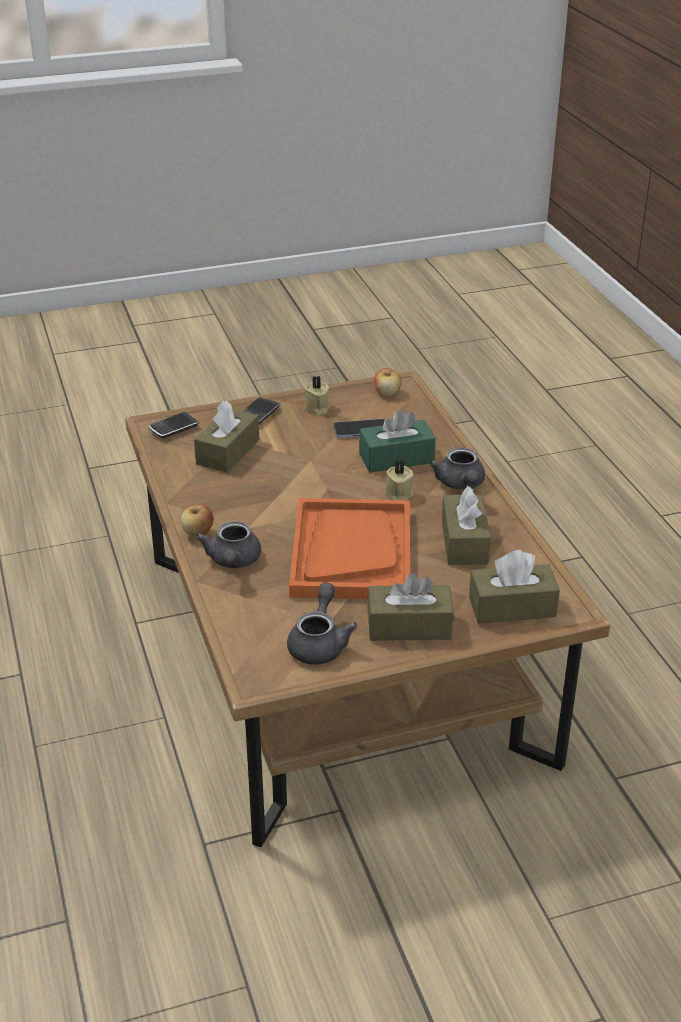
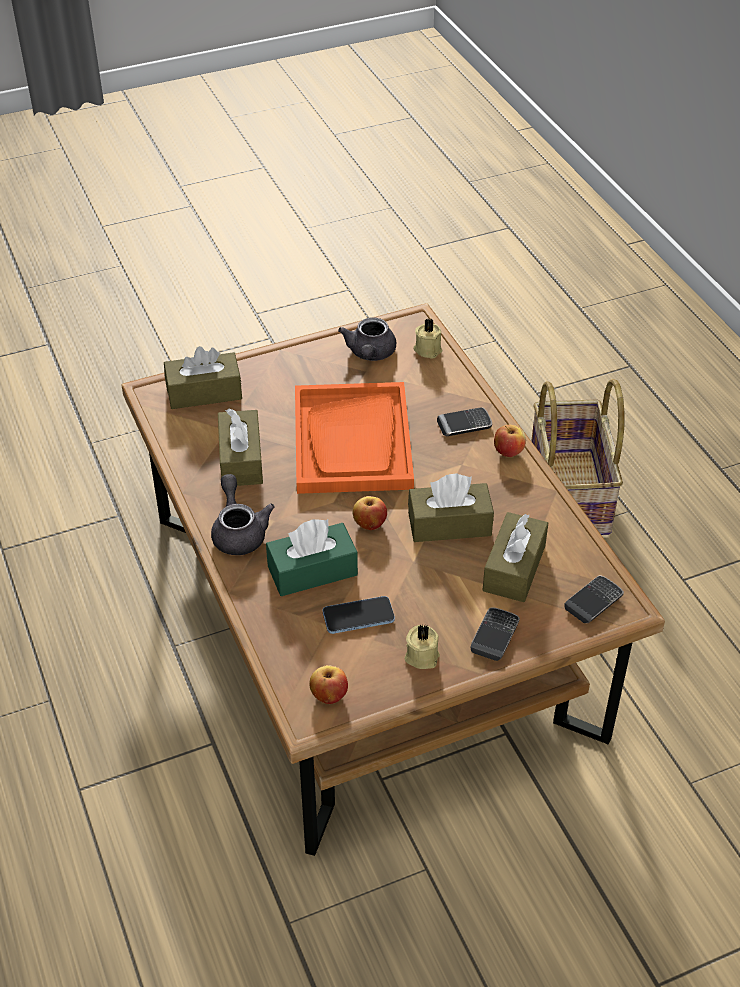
camera: 175 degrees right, 10 degrees up
grey teapot [196,521,261,568] -> phone [437,407,492,436]
brown tissue box [367,573,454,641] -> brown tissue box moved to [408,473,494,542]
beige candle [384,461,414,500] -> beige candle moved to [413,319,442,359]
none -> apple [353,496,387,530]
none -> basket [531,379,625,535]

